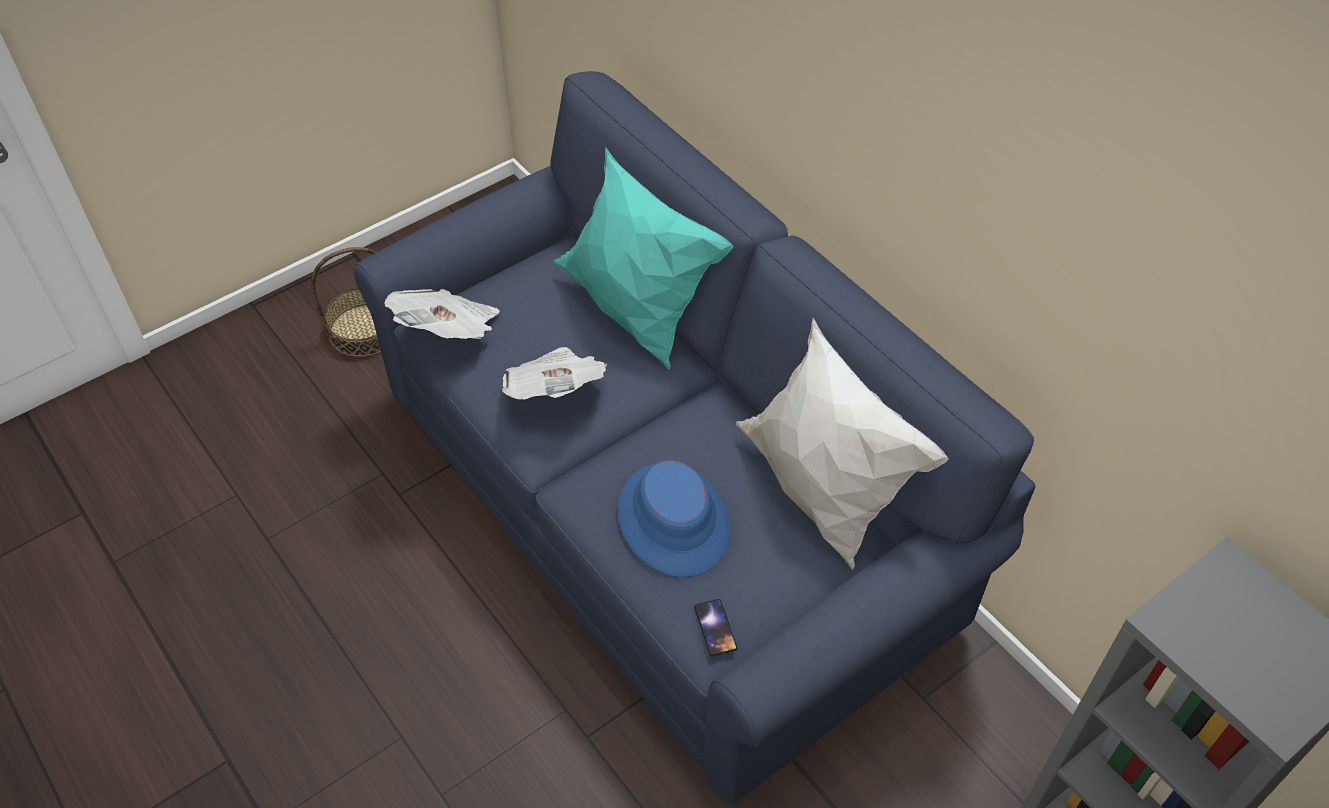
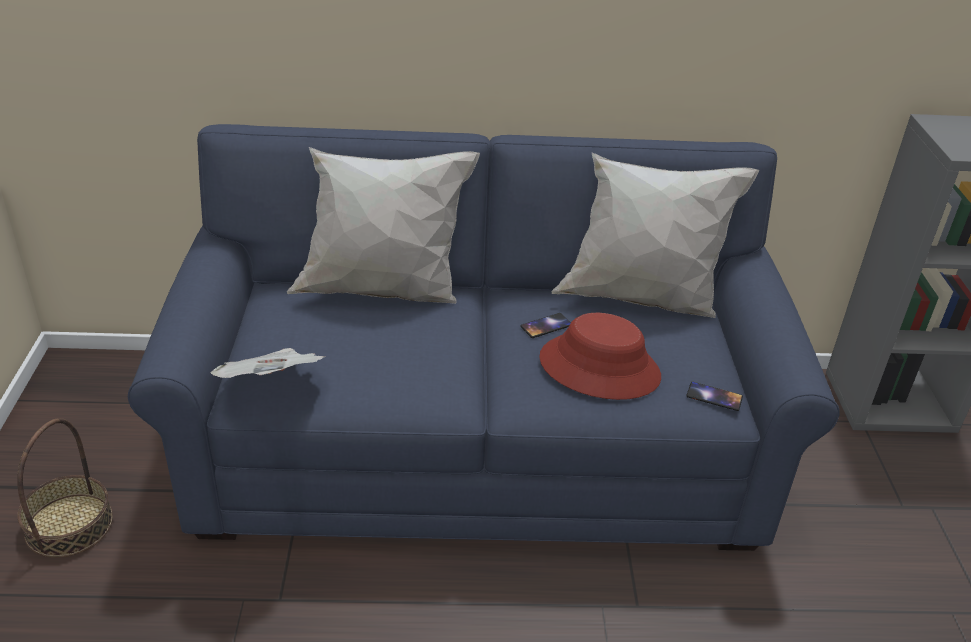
camera: 55 degrees left, 15 degrees down
newspaper [502,347,607,400] -> none
turquoise pillow [554,147,734,369] -> white pillow [287,147,480,304]
blue hat [618,460,730,577] -> red hat [539,313,661,400]
none -> phone [520,313,571,338]

